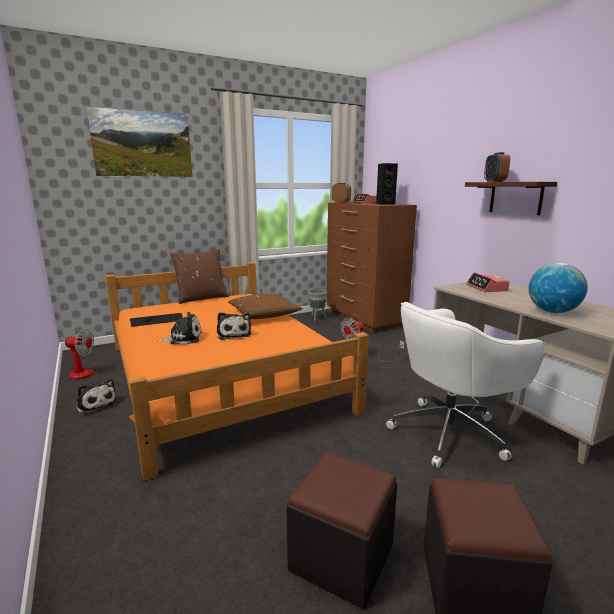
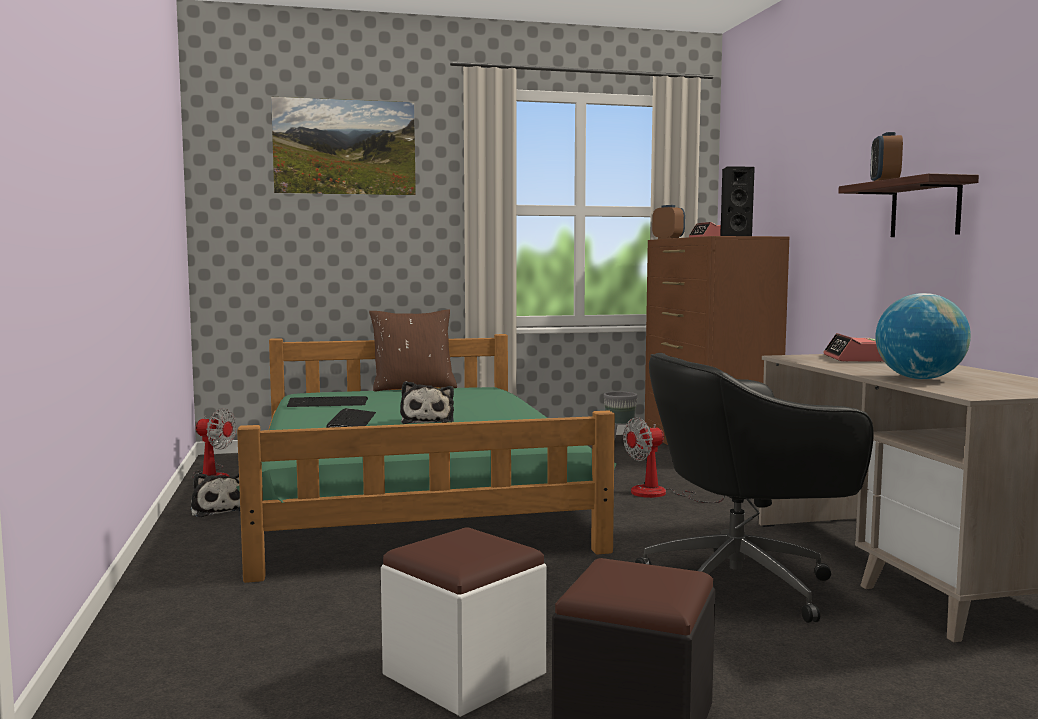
camera: 15 degrees right, 10 degrees down
orange bed [106,262,369,481] -> green bed [236,334,617,583]
plush toy [158,312,201,345] -> keyboard [326,408,376,428]
brown pillow [228,293,303,319] -> none
black ottoman [286,452,397,609] -> white ottoman [381,527,547,717]
white office chair [386,302,546,468] -> black office chair [635,353,874,623]

